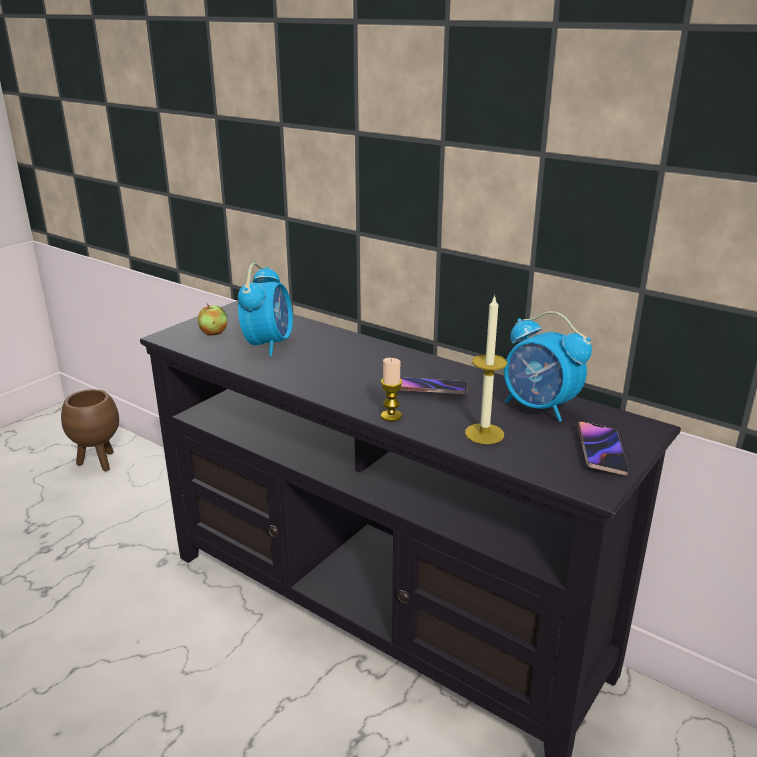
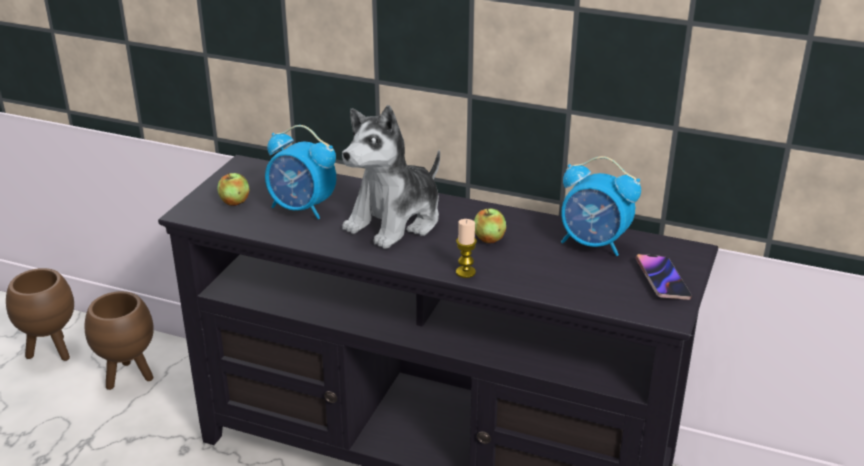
camera: 15 degrees left, 5 degrees up
alarm clock [238,263,293,356] -> alarm clock turned 120 degrees clockwise [265,125,336,219]
phone [400,377,468,394] -> apple [474,209,506,243]
candle [465,294,507,444] -> none
none -> brown planter [85,291,154,390]
none -> plush toy [342,105,440,249]

